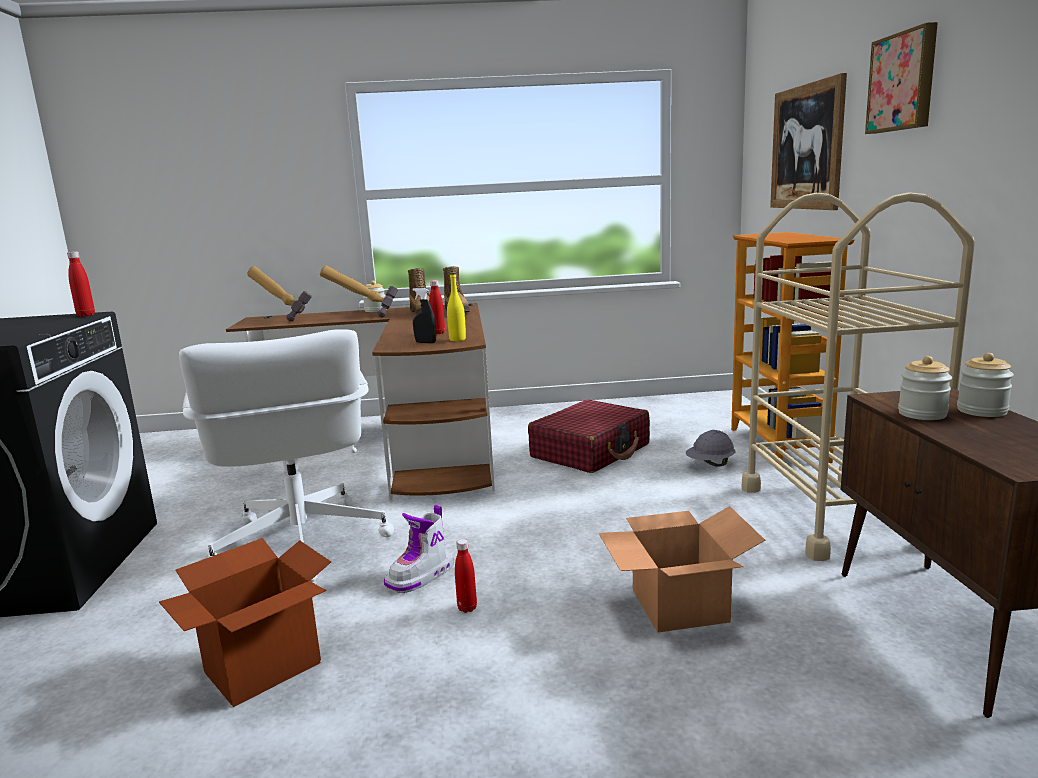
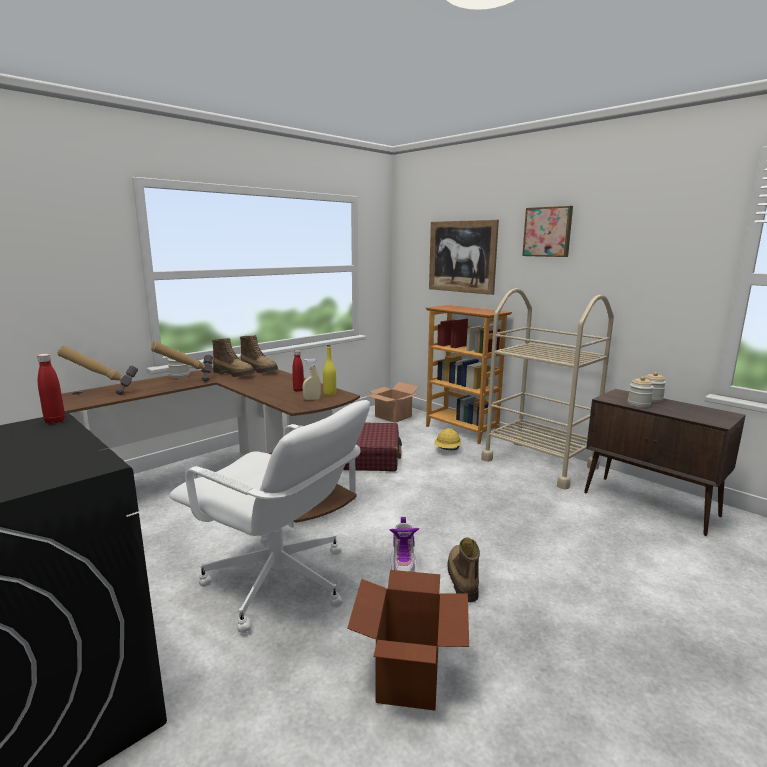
camera: 40 degrees left, 0 degrees up
black spray bottle [412,288,436,343] -> beige spray bottle [303,358,321,400]
red bottle [455,539,477,613] -> boot [447,538,480,602]
cardboard box [599,506,765,633] -> cardboard box moved to [368,382,419,423]
grey hard hat [686,430,735,467] -> yellow hard hat [435,428,461,450]

